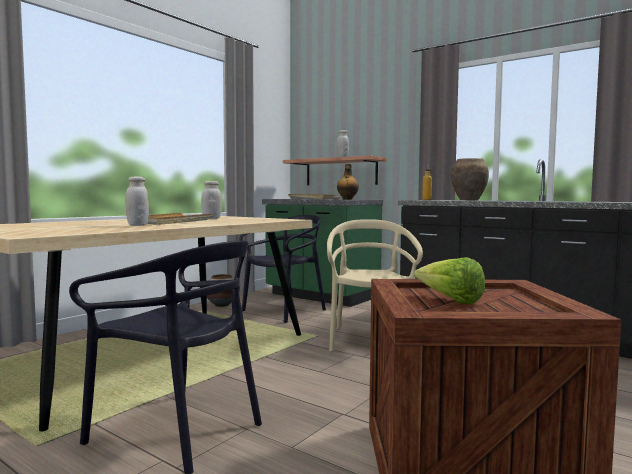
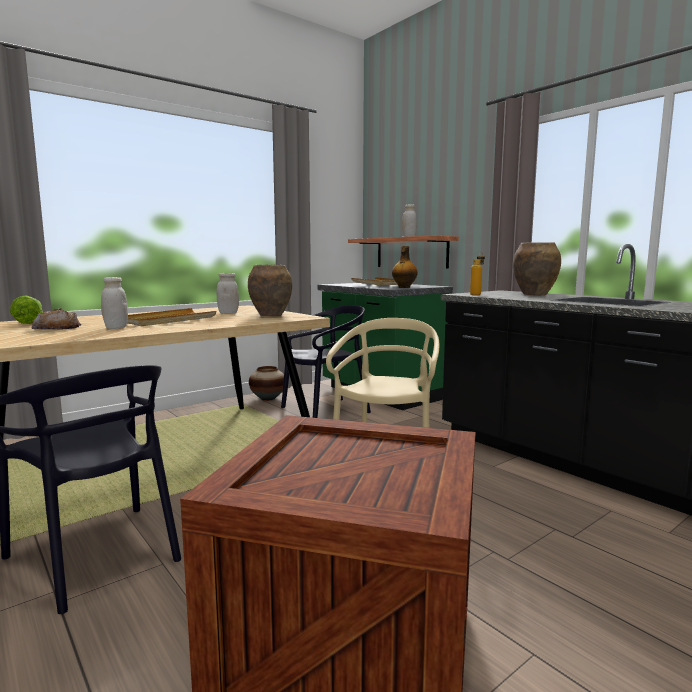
camera: 15 degrees right, 5 degrees up
lettuce [414,257,485,304] -> lettuce moved to [10,295,43,324]
none -> bread [31,308,81,330]
none -> brown vase [248,265,292,317]

